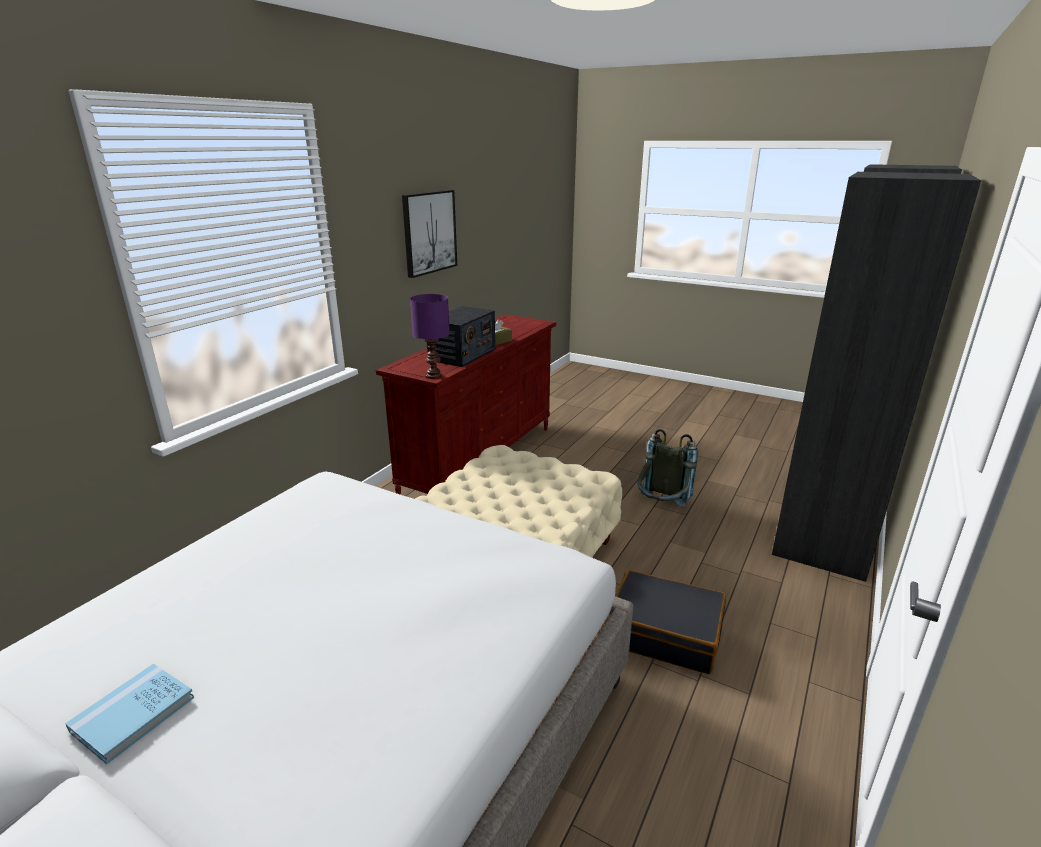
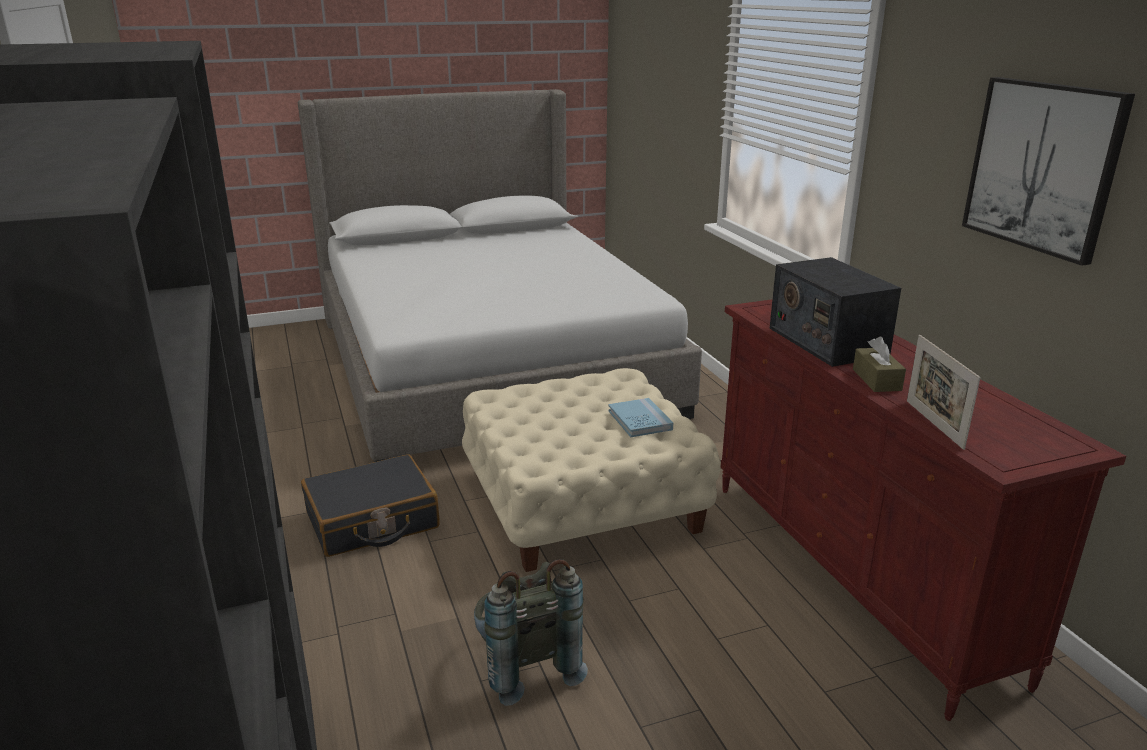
camera: 130 degrees right, 0 degrees up
blue book [65,664,194,764] -> blue book moved to [608,398,673,437]
purple table lamp [410,294,450,379] -> none
none -> picture frame [907,335,981,450]

